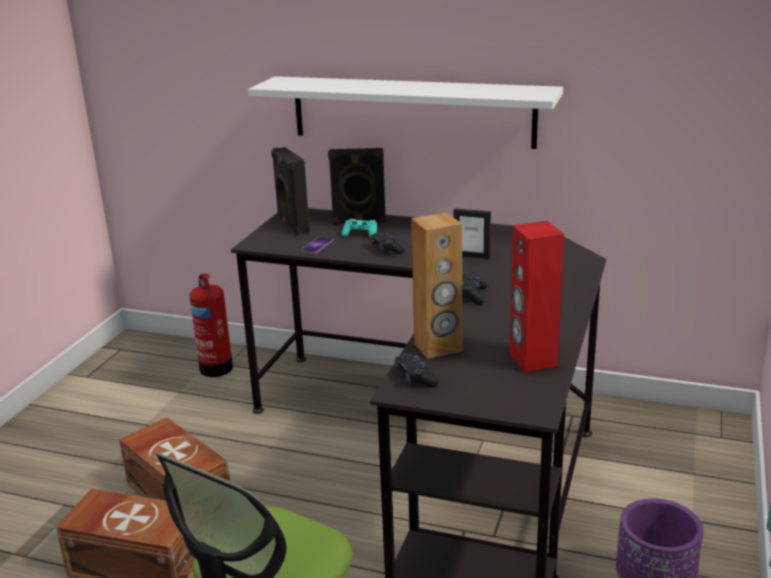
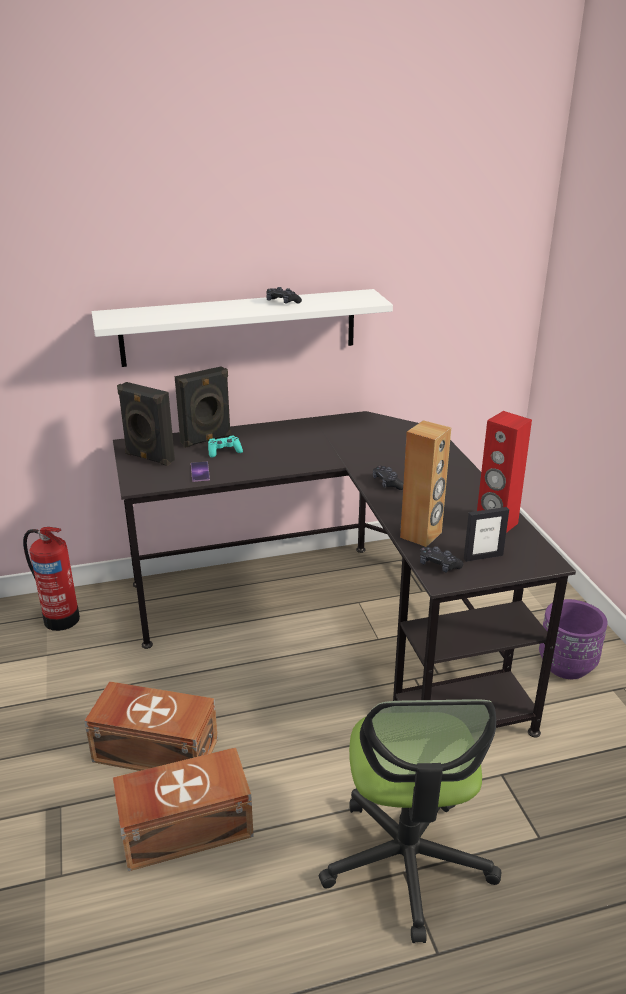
camera: 35 degrees left, 5 degrees up
black game controller [370,232,404,254] -> black game controller moved to [266,287,302,304]
picture frame [453,208,491,259] -> picture frame moved to [464,507,509,562]

